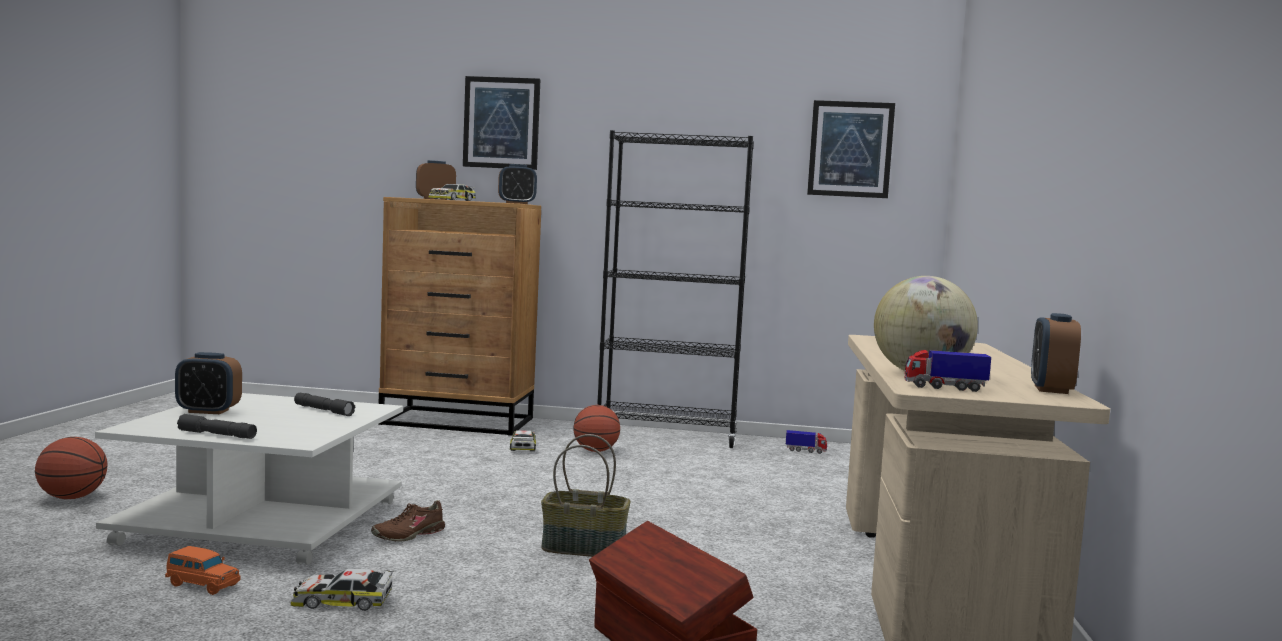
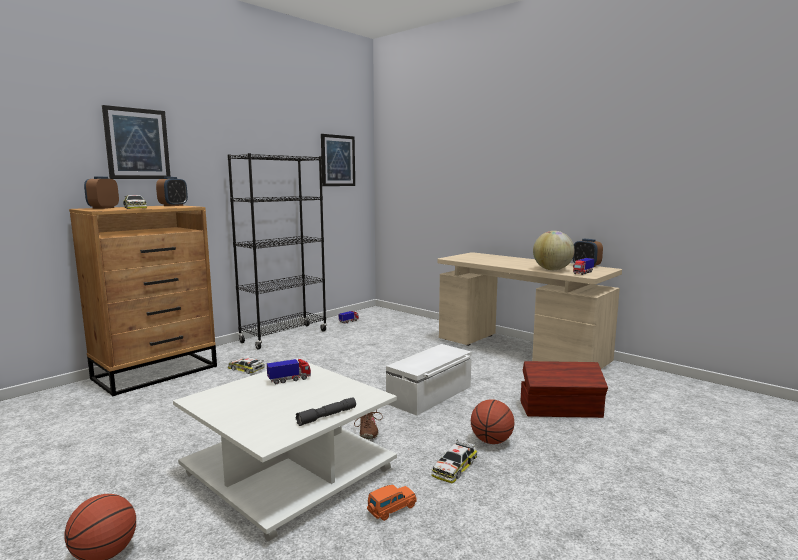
camera: 55 degrees left, 5 degrees up
alarm clock [175,352,242,414] -> none
grey flashlight [294,393,355,416] -> toy truck [267,359,311,384]
basket [541,434,631,557] -> white storage box [386,344,472,416]
basketball [573,405,620,452] -> basketball moved to [471,399,514,444]

